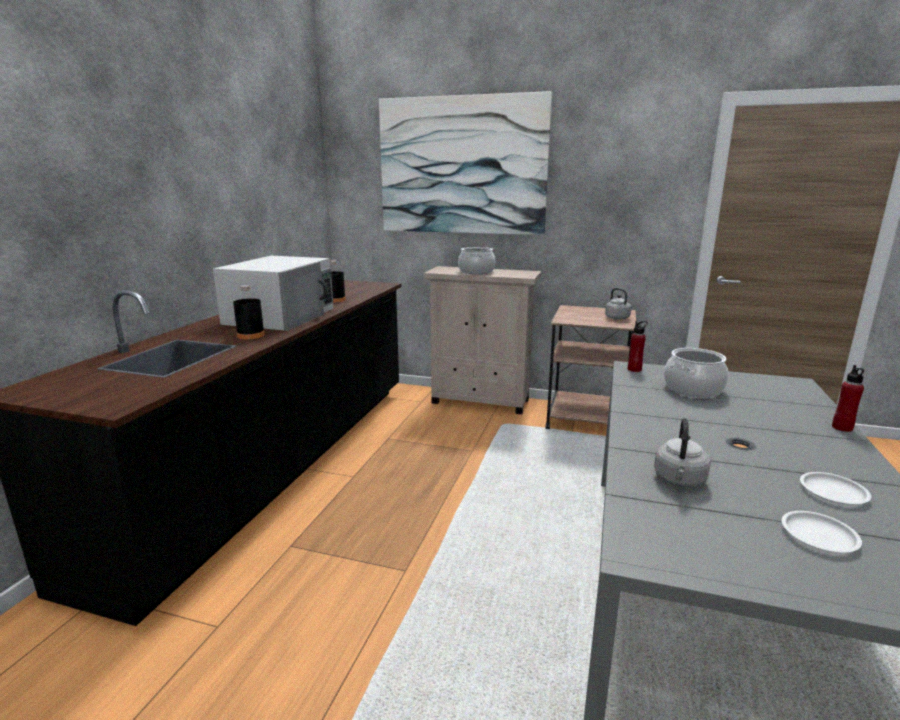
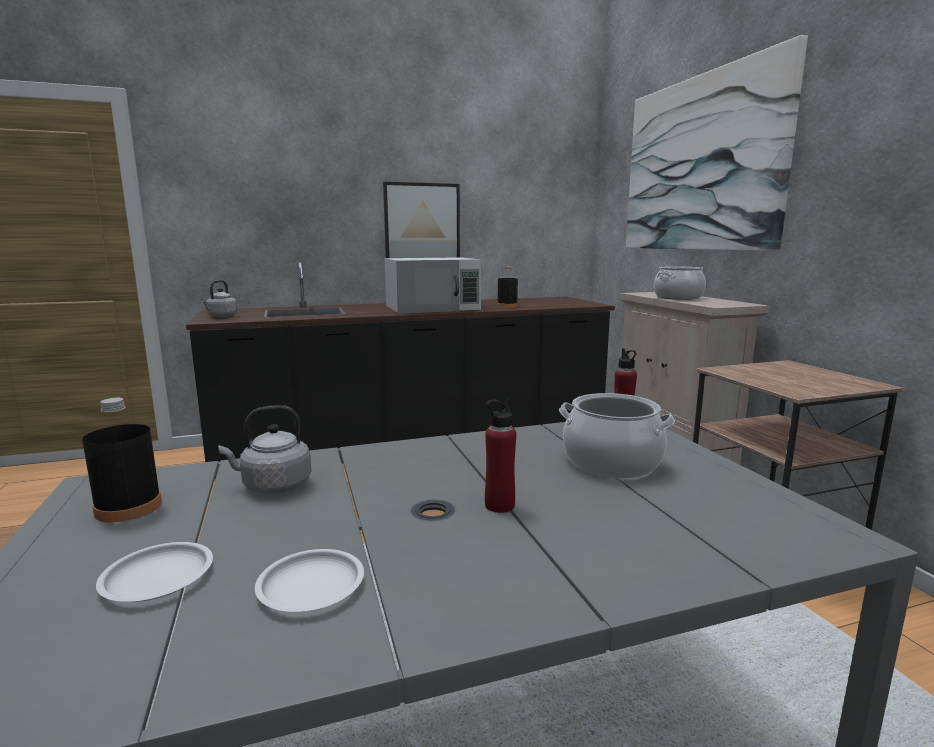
camera: 55 degrees right, 5 degrees down
black bottle [233,285,265,339] -> black bottle moved to [82,398,162,522]
grey kettle [605,288,634,320] -> grey kettle moved to [201,280,238,317]
red bottle [832,365,864,432] -> red bottle moved to [485,398,516,513]
none -> picture [383,182,460,258]

